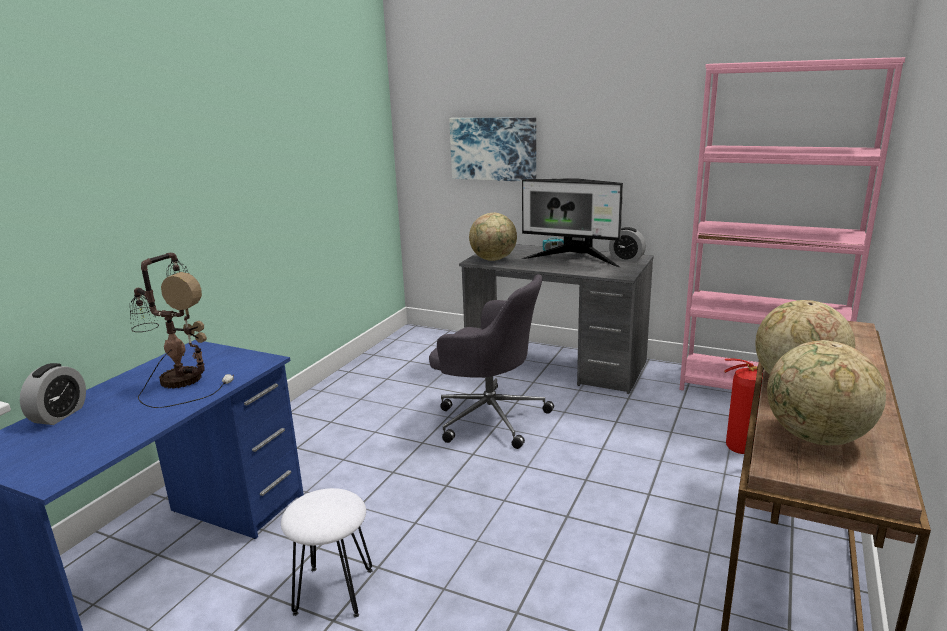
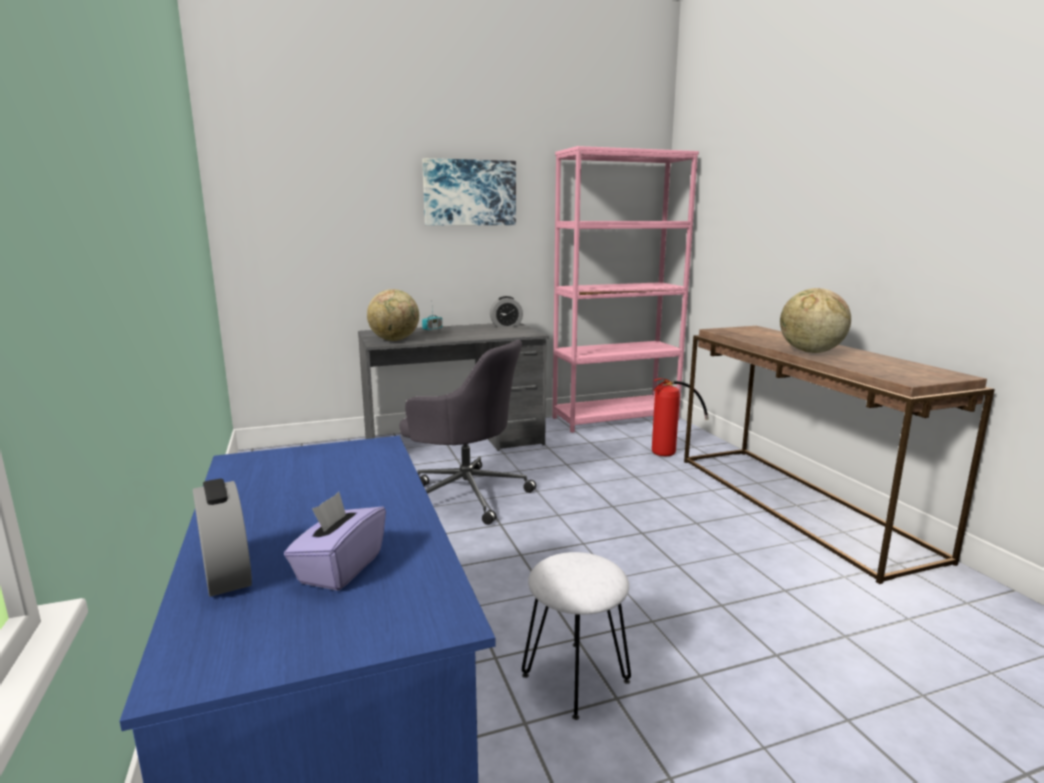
camera: 45 degrees left, 5 degrees down
table lamp [130,253,234,408] -> none
grey office chair [429,274,554,449] -> grey office chair turned 45 degrees clockwise [400,339,536,525]
picture [449,118,536,182] -> picture moved to [422,158,516,225]
monitor [522,178,623,268] -> none
globe [767,340,886,445] -> none
none -> purple tissue box [284,492,386,591]

